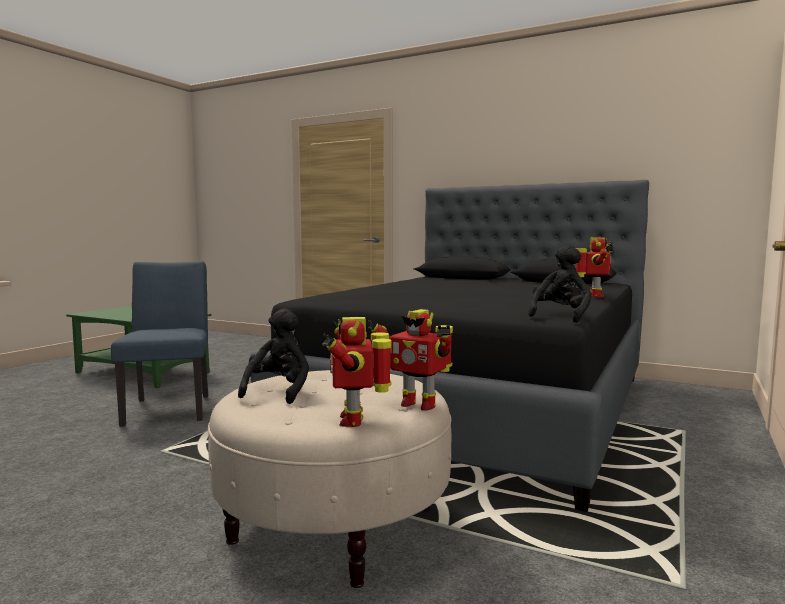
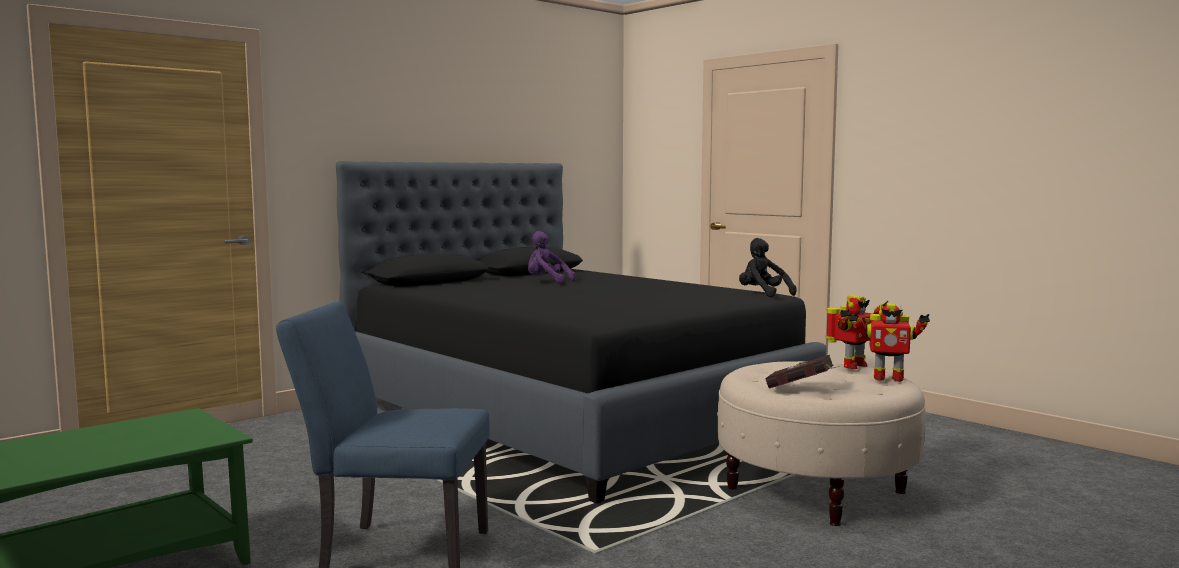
camera: 70 degrees left, 0 degrees up
black plush toy [238,308,309,404] -> red book [765,355,839,388]
toy robot [576,237,614,297] -> none
none -> purple plush toy [528,231,575,283]

